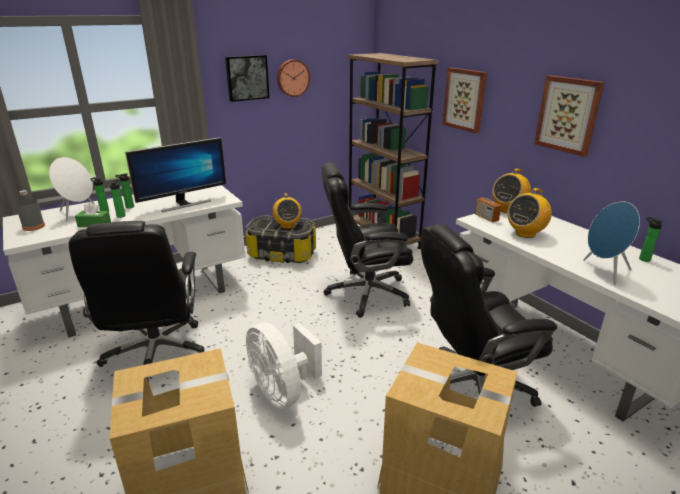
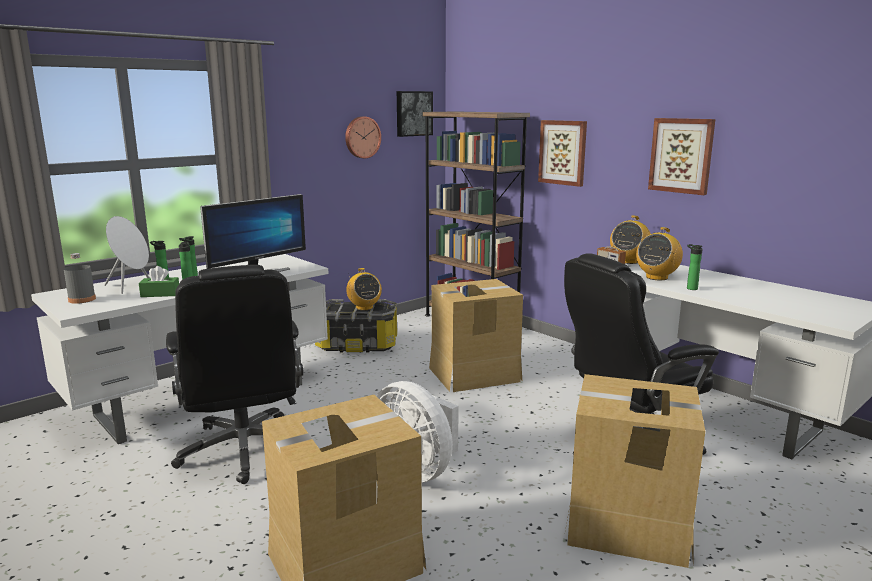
camera: 10 degrees left, 10 degrees down
picture [225,55,269,102] -> picture moved to [397,91,433,137]
black office chair [321,162,413,318] -> cardboard box [429,279,523,392]
blue speaker [583,201,640,285] -> none
bottle [639,217,662,262] -> bottle moved to [687,244,703,290]

